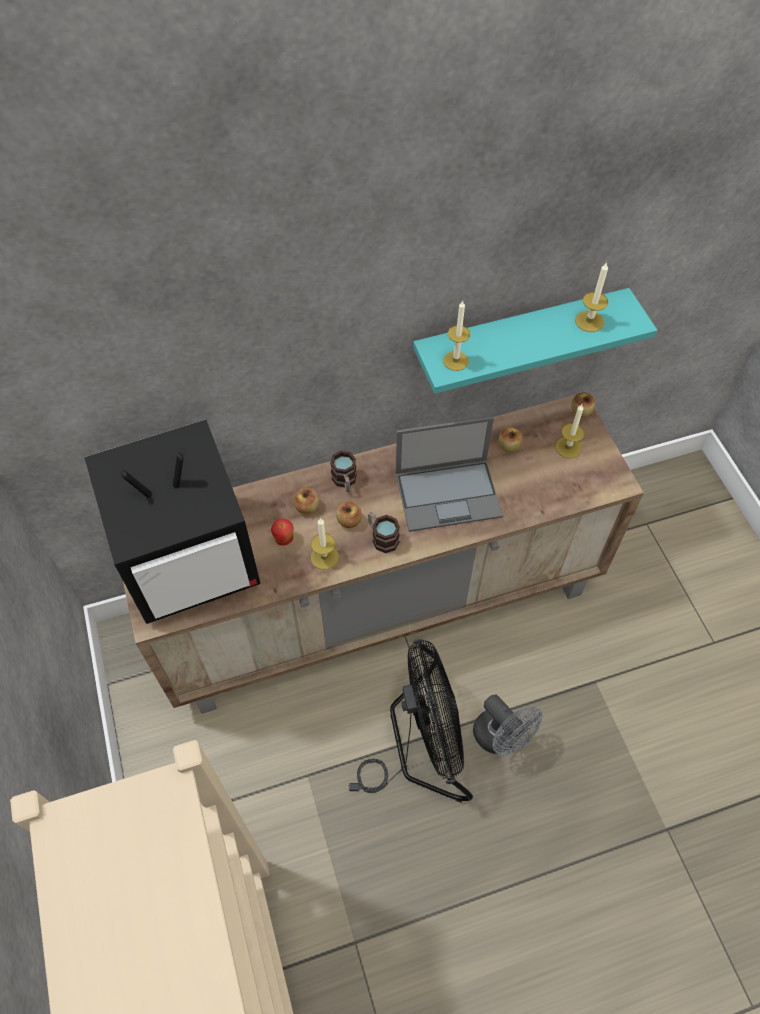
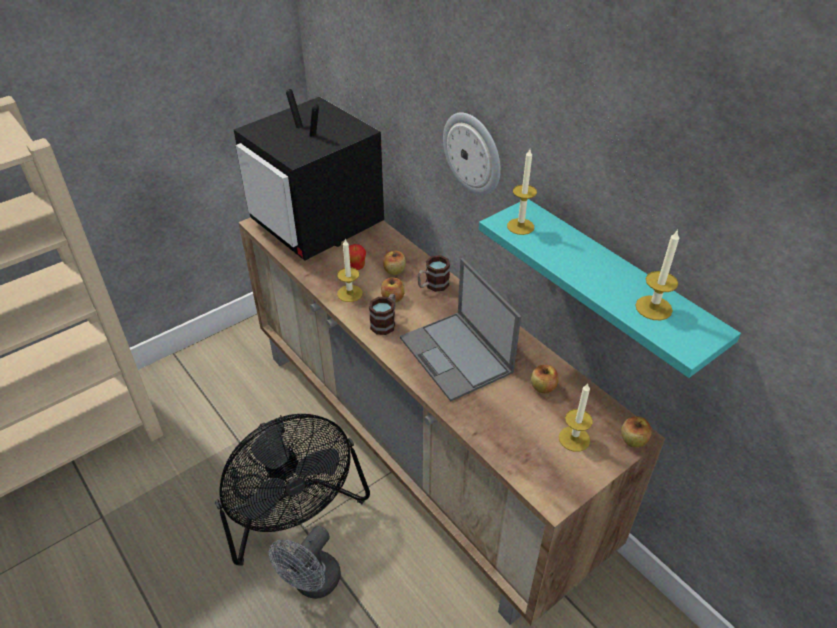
camera: 70 degrees right, 15 degrees down
none -> wall clock [443,113,501,195]

